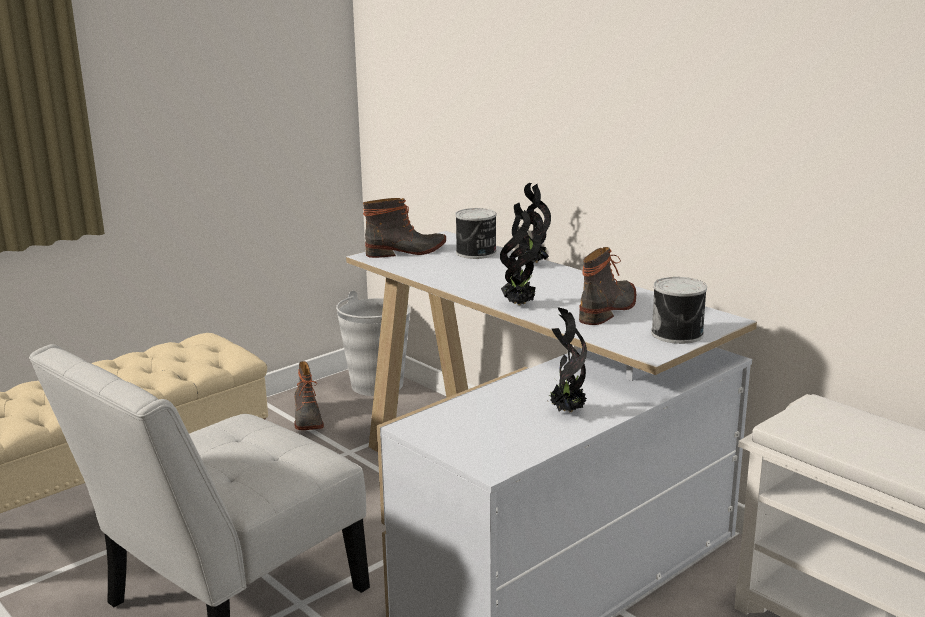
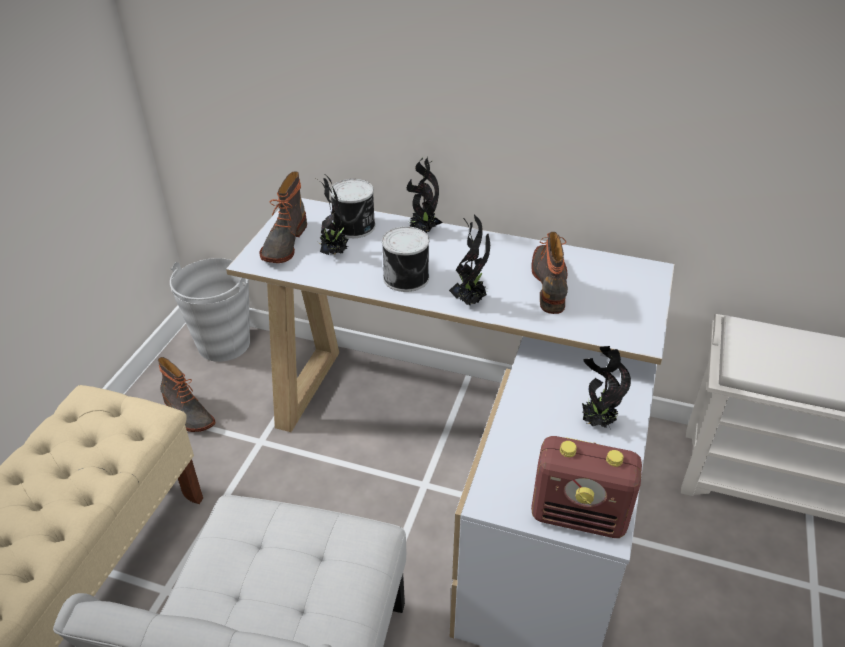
camera: 30 degrees left, 20 degrees up
boot [363,198,446,258] -> boot turned 150 degrees clockwise [259,172,307,263]
can [651,277,707,344] -> can moved to [382,226,429,292]
none -> potted plant [318,172,348,255]
none -> radio [531,436,642,538]

